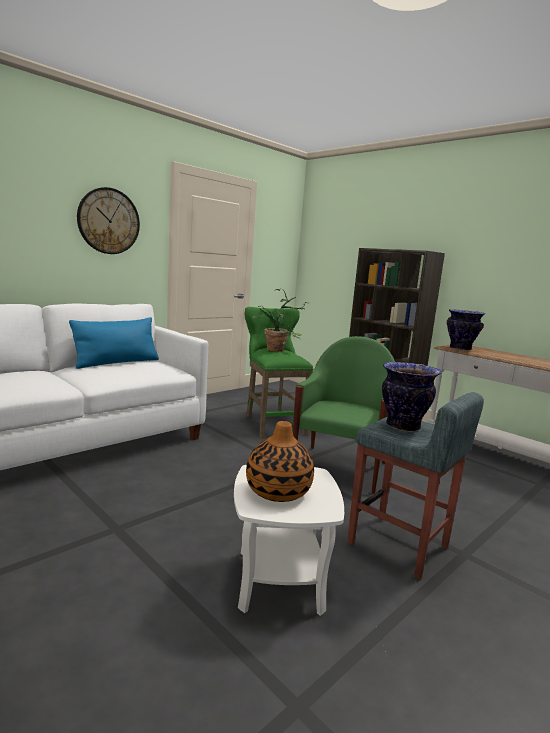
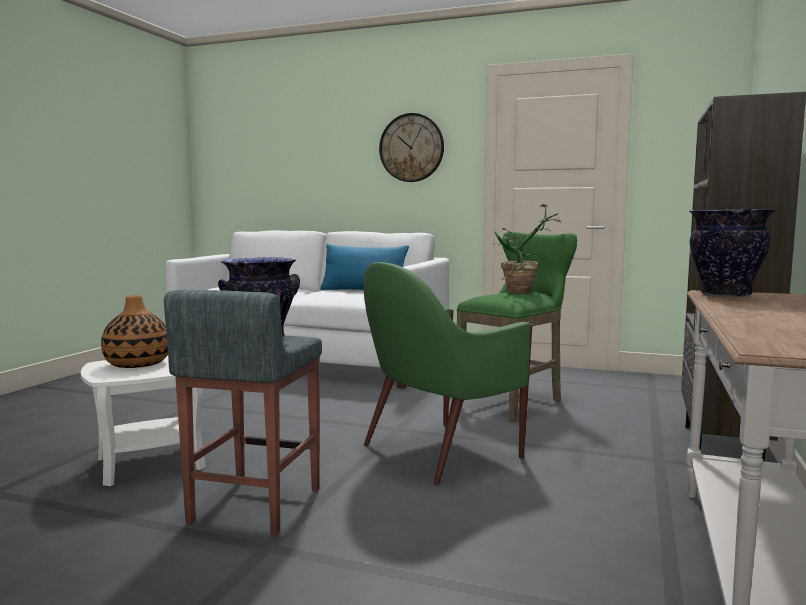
camera: 65 degrees right, 5 degrees down
green armchair [293,336,395,494] -> green armchair turned 150 degrees clockwise [364,262,532,485]

